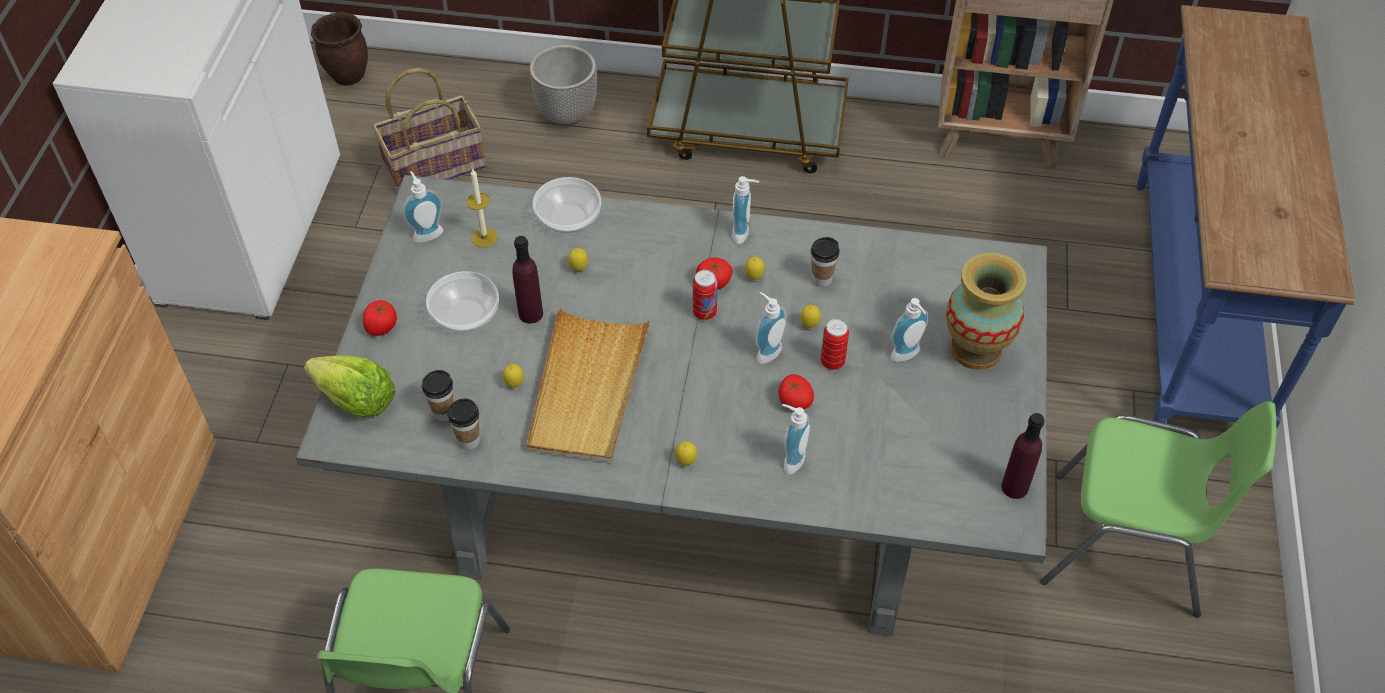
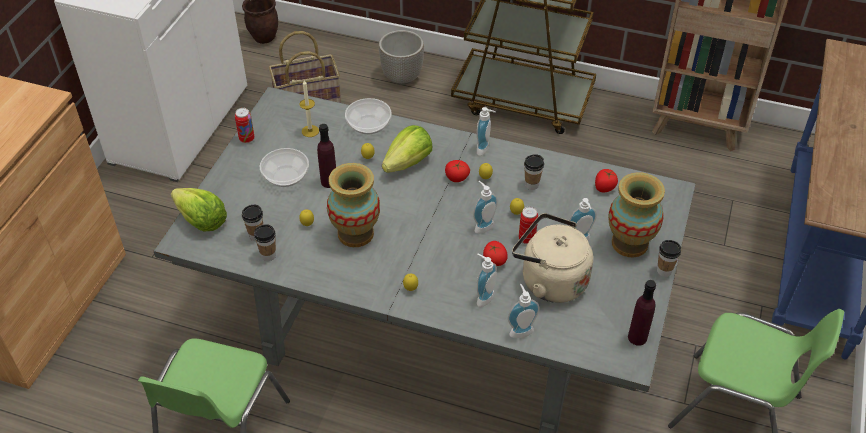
camera: 10 degrees right, 5 degrees down
tomato [363,300,397,336] -> tomato moved to [595,169,618,192]
soap dispenser [403,171,443,243] -> soap dispenser moved to [508,284,540,338]
beige tray [526,307,651,462] -> vase [327,163,380,247]
can [693,270,717,320] -> can moved to [235,108,255,143]
none -> lettuce [382,125,432,173]
none -> beige kettle [512,213,593,303]
none -> cup [657,240,681,277]

